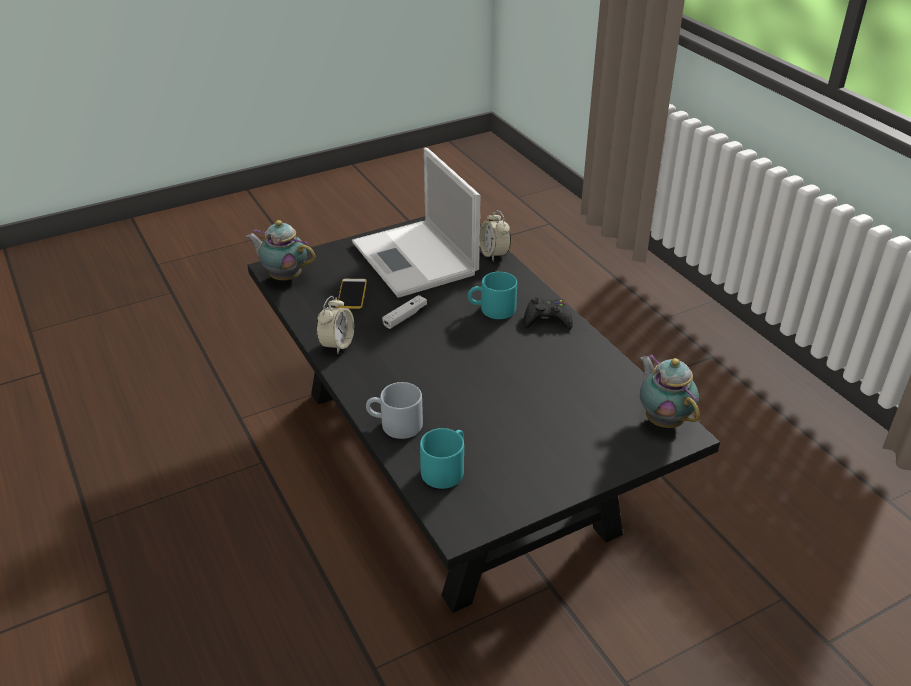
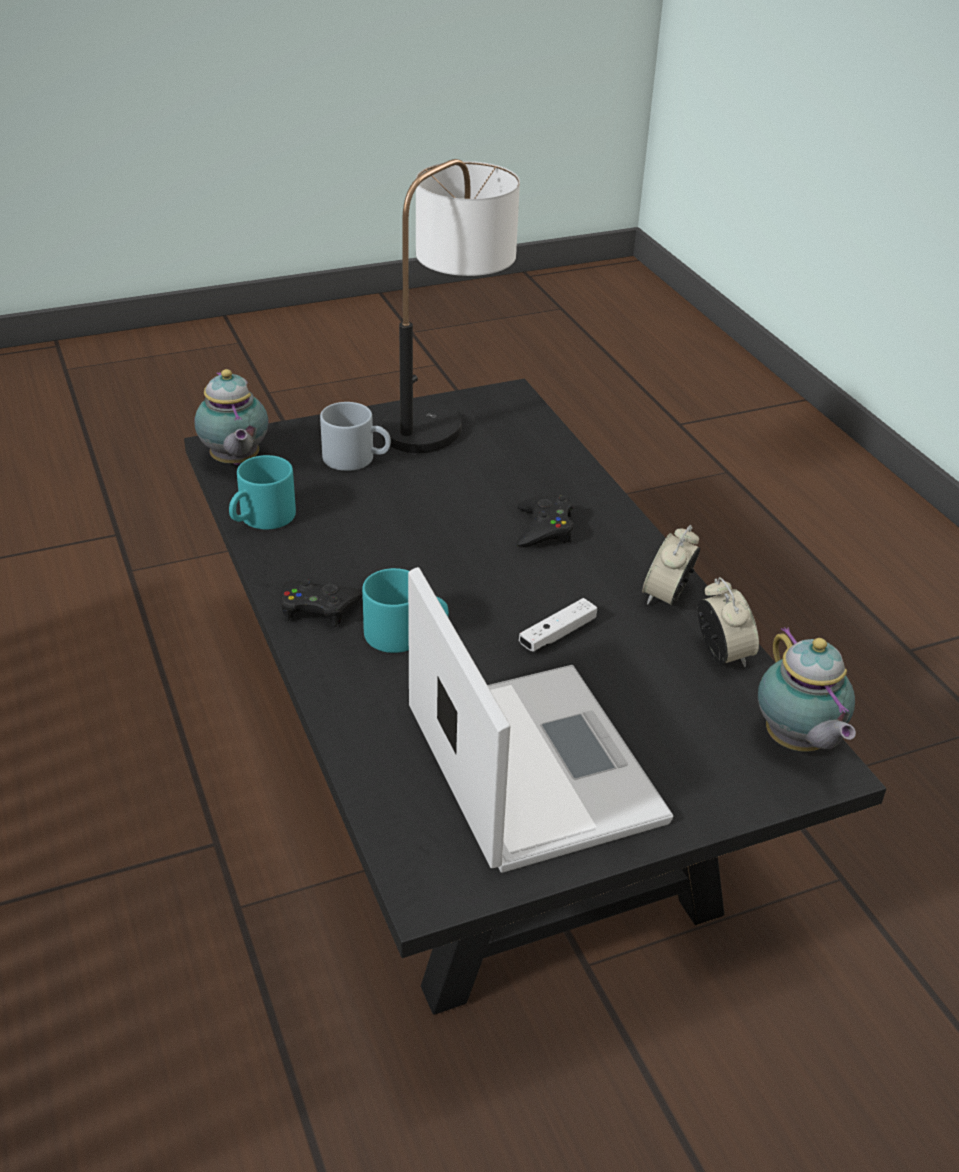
camera: 175 degrees left, 0 degrees up
teapot [246,220,316,280] -> teapot turned 45 degrees clockwise [758,627,856,752]
phone [337,279,367,309] -> none
grey mug [366,382,423,439] -> grey mug moved to [320,402,391,471]
turquoise mug [420,428,464,489] -> turquoise mug moved to [229,455,296,529]
alarm clock [480,210,511,262] -> alarm clock moved to [698,577,759,667]
none -> table lamp [381,159,520,453]
none -> black game controller [516,495,574,547]

